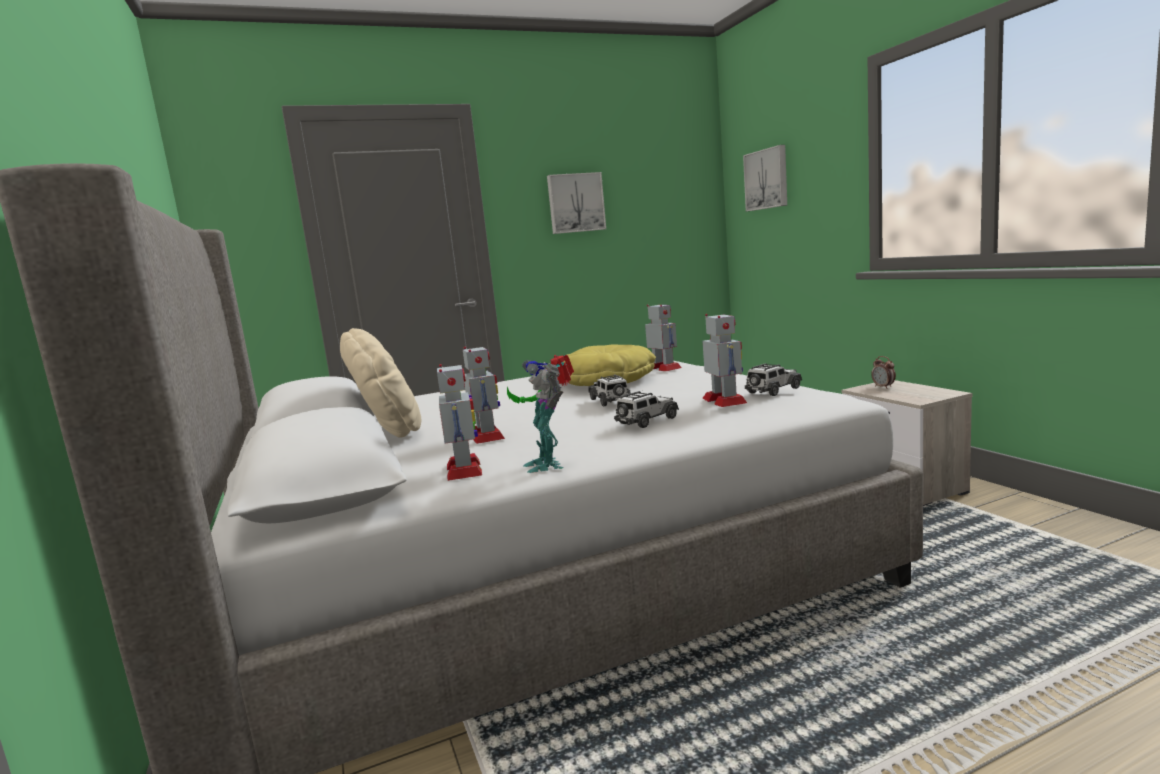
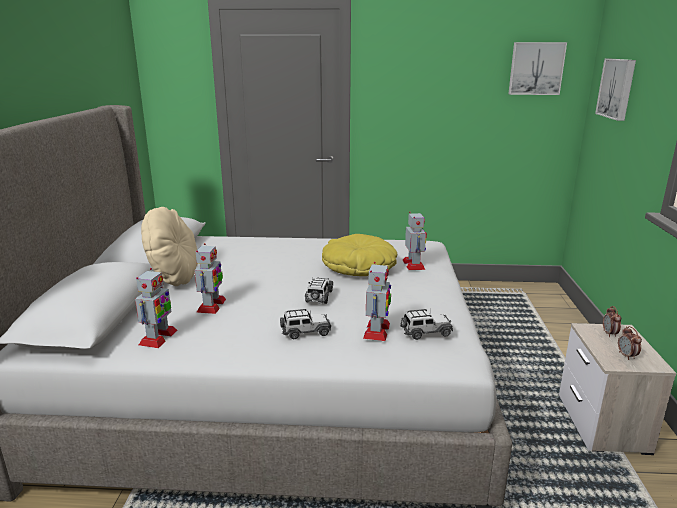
camera: 25 degrees right, 10 degrees up
toy robot [507,355,574,473] -> none
picture [547,172,606,234] -> picture moved to [508,42,567,95]
none -> alarm clock [618,326,642,360]

